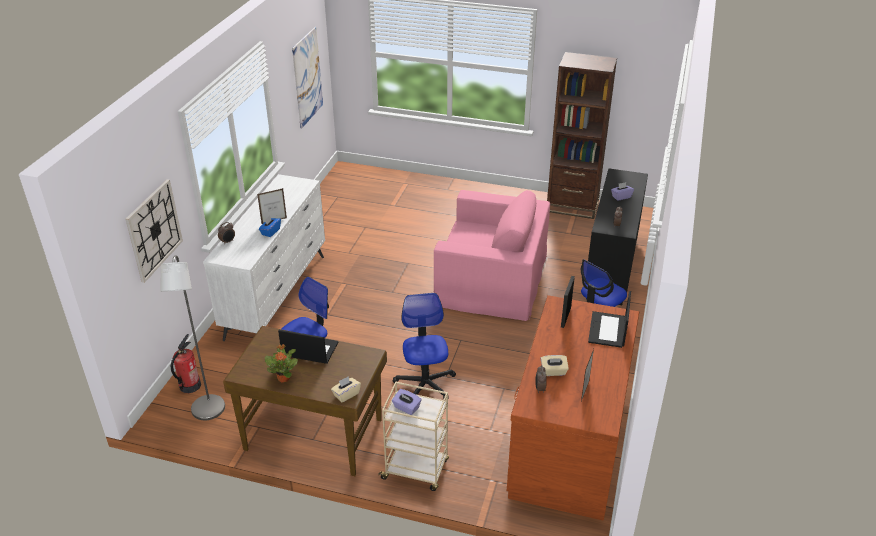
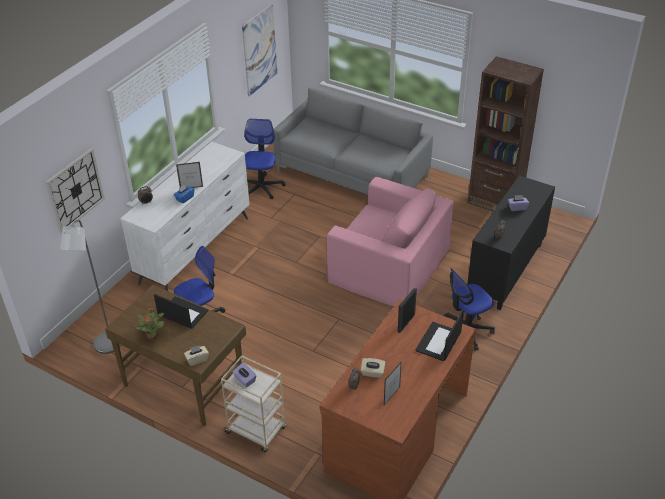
camera: 15 degrees right, 5 degrees up
fire extinguisher [171,334,201,393] -> none
office chair [393,293,456,398] -> office chair moved to [244,119,286,199]
none -> grey sofa [273,87,433,195]

